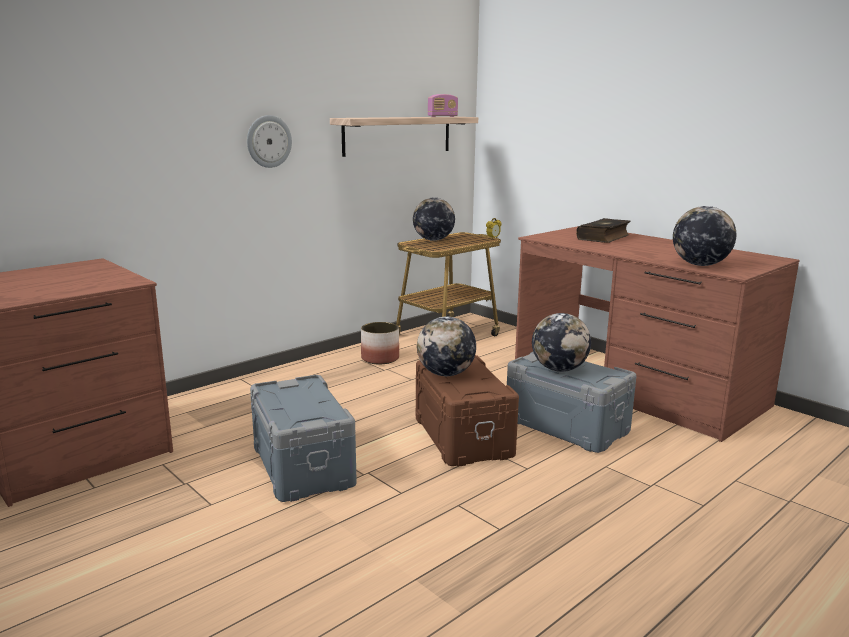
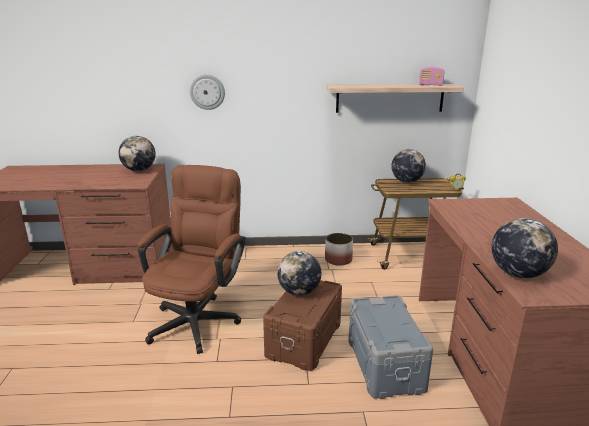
camera: 40 degrees right, 5 degrees up
wall clock [247,115,292,168] -> wall clock moved to [190,74,225,110]
grey storage box [250,375,357,502] -> brown office chair [138,165,246,354]
globe [532,313,591,372] -> globe moved to [119,136,156,171]
book [576,218,630,243] -> none

